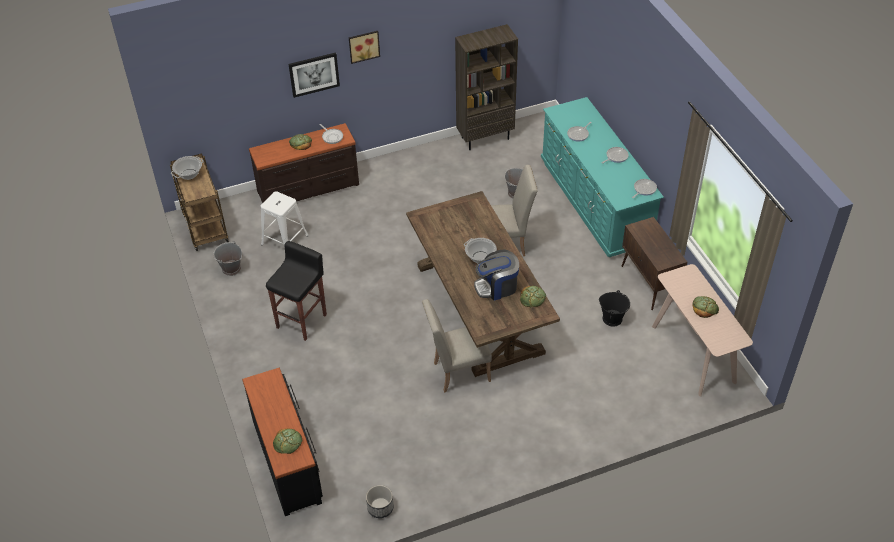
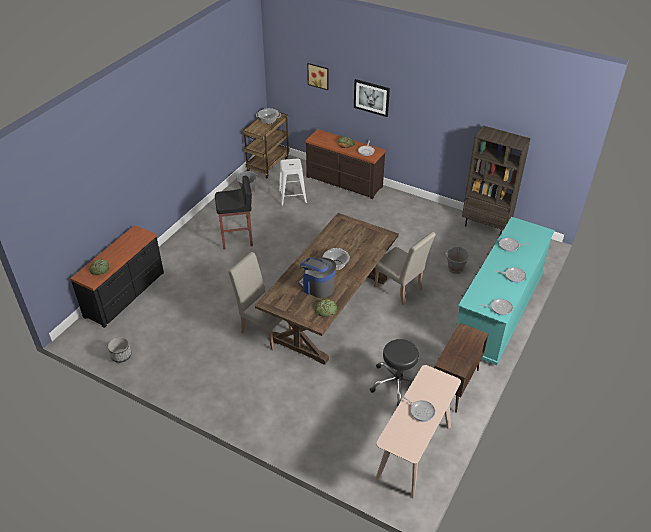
camera: 50 degrees right, 5 degrees down
picture [349,31,380,64] -> picture moved to [307,63,328,90]
black bucket [599,290,630,327] -> black stool [370,339,419,407]
bread [692,296,719,318] -> frying pan [402,396,435,422]

